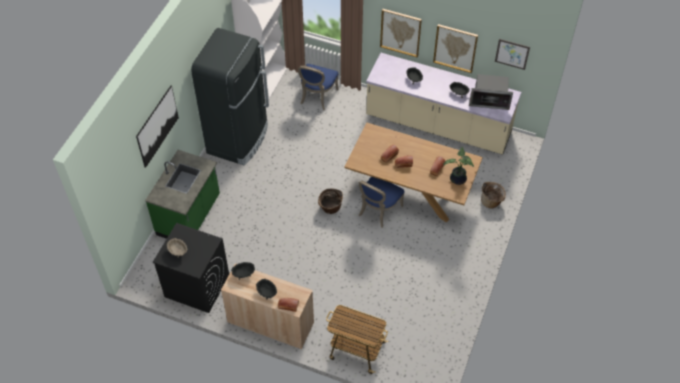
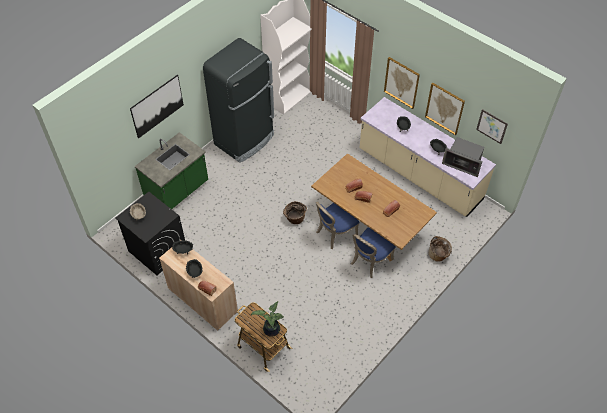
camera: 20 degrees right, 0 degrees up
blue chair [298,64,338,110] -> blue chair moved to [351,228,396,278]
potted plant [443,147,474,185] -> potted plant moved to [251,301,284,337]

